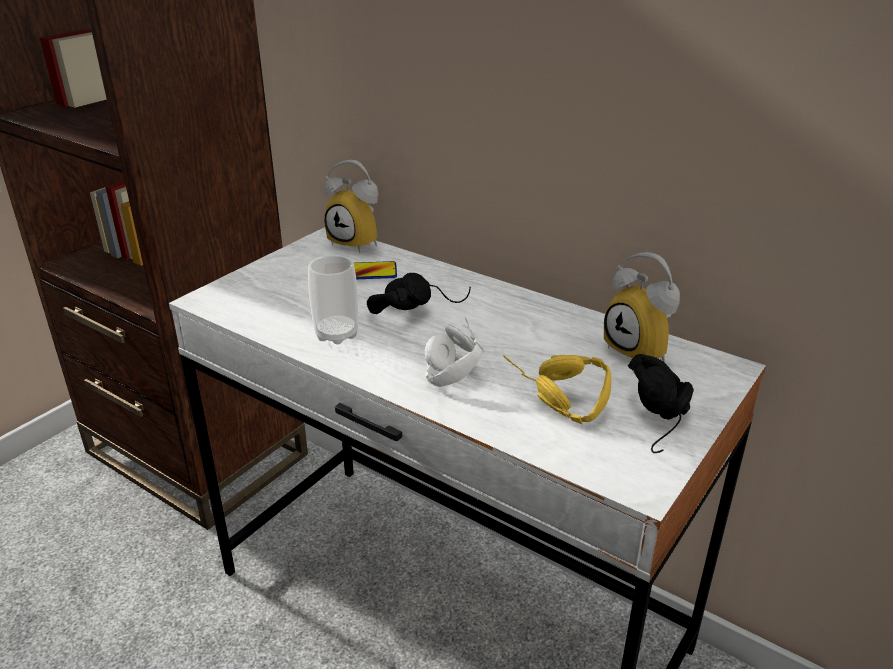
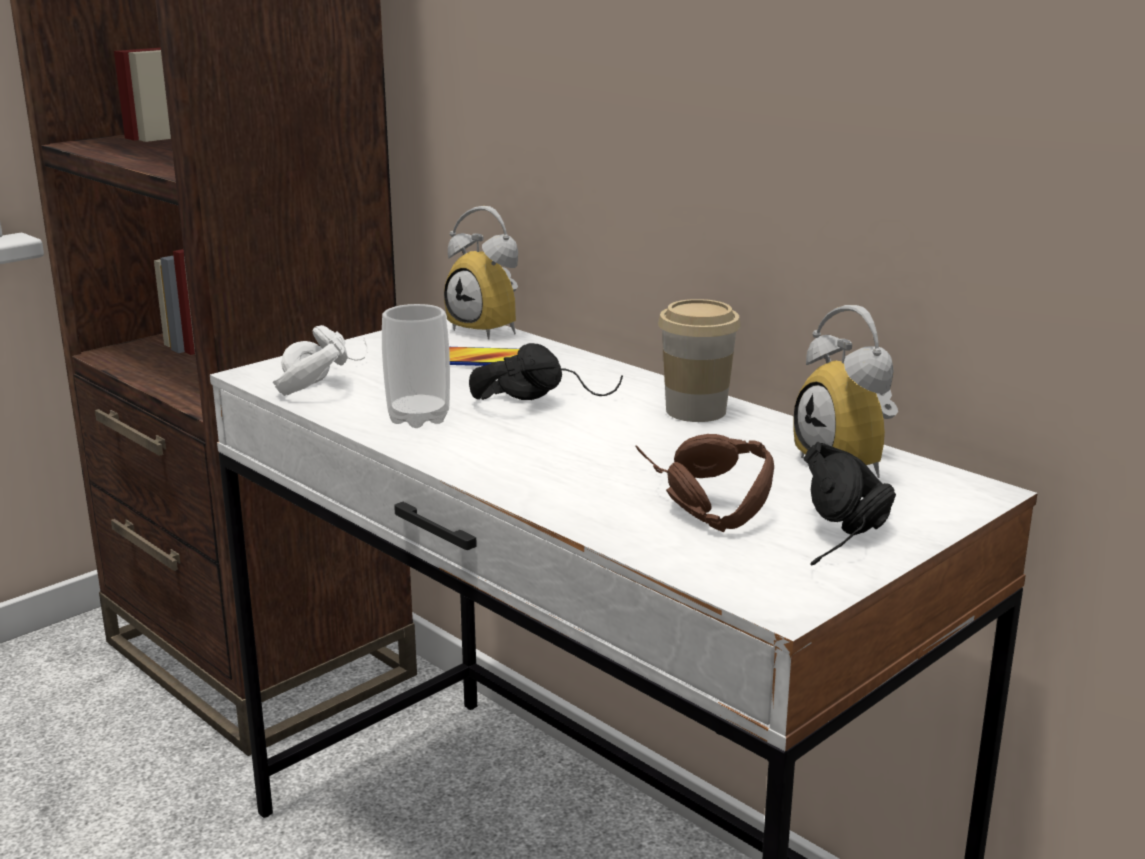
camera: 10 degrees right, 10 degrees down
white headphones [425,315,485,387] -> white headphones moved to [273,325,367,396]
yellow headphones [503,355,611,424] -> brown headphones [636,434,774,532]
none -> cup [658,299,741,422]

